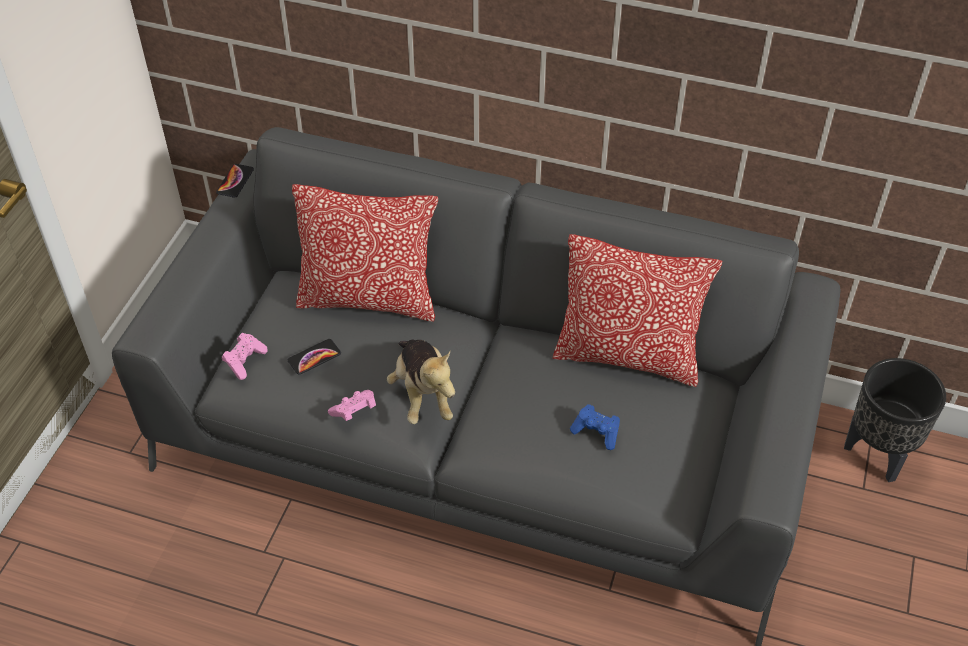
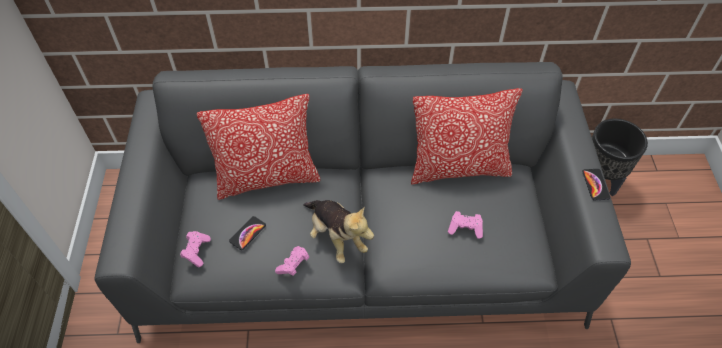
camera: 20 degrees left, 5 degrees up
phone [216,164,254,198] -> phone moved to [582,169,610,200]
blue game controller [570,404,620,450] -> pink game controller [448,211,483,239]

